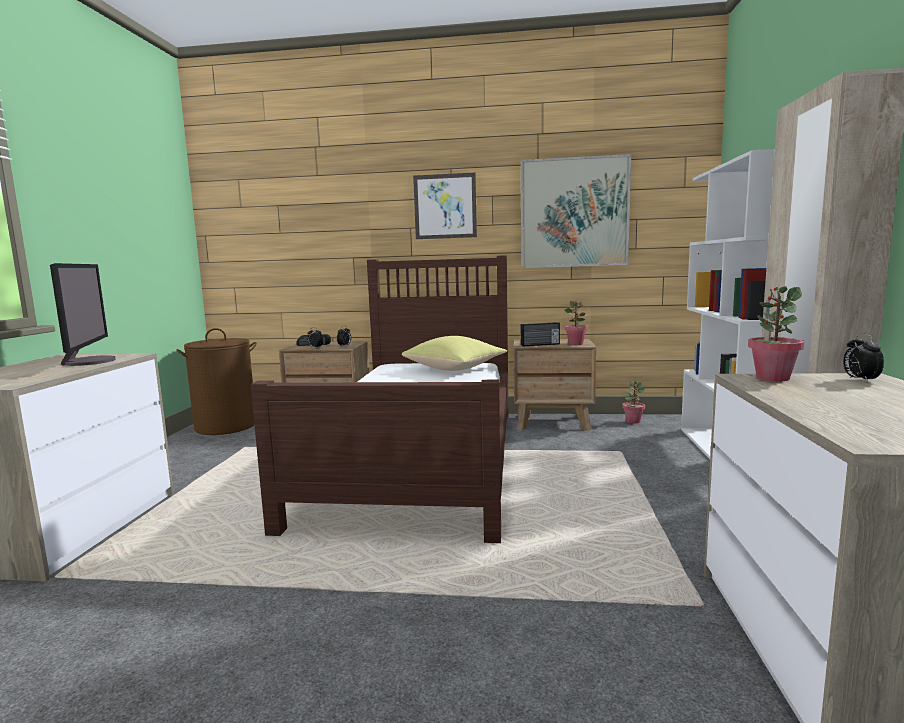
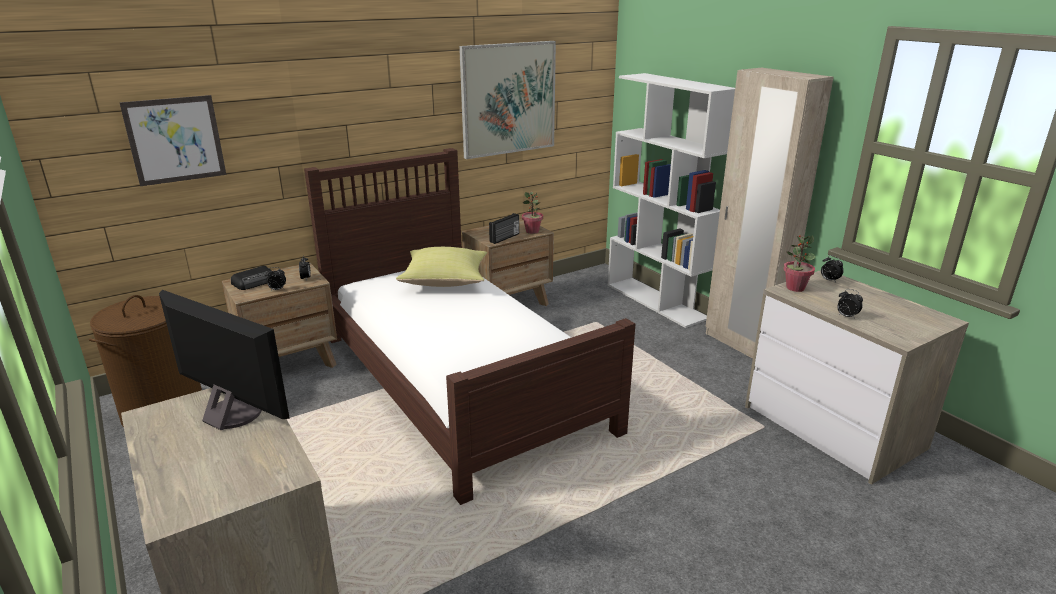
camera: 40 degrees left, 15 degrees up
picture [413,173,477,239] -> picture moved to [119,95,226,186]
potted plant [622,381,645,424] -> none
none -> alarm clock [837,289,863,319]

